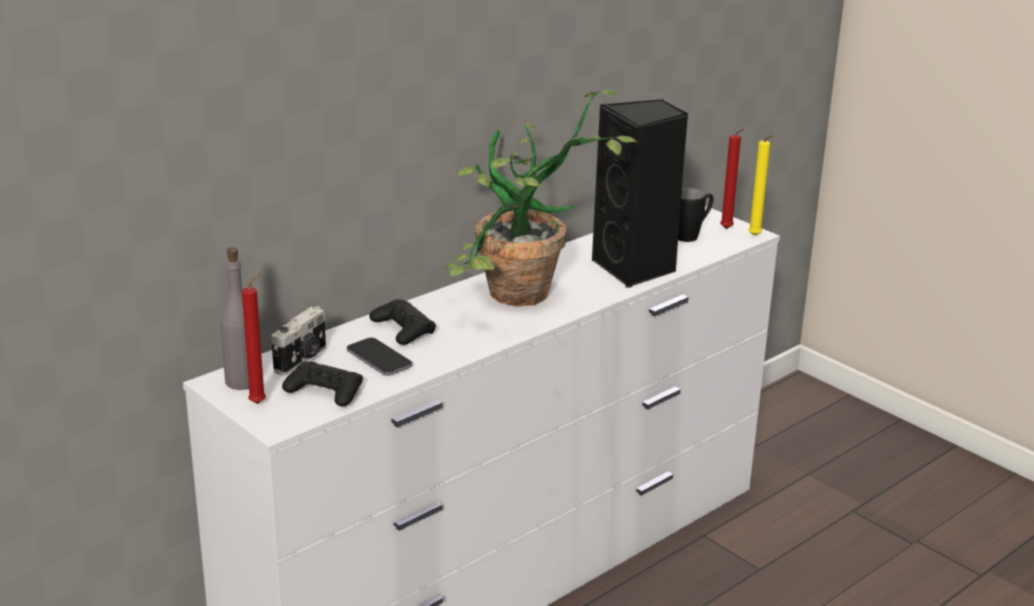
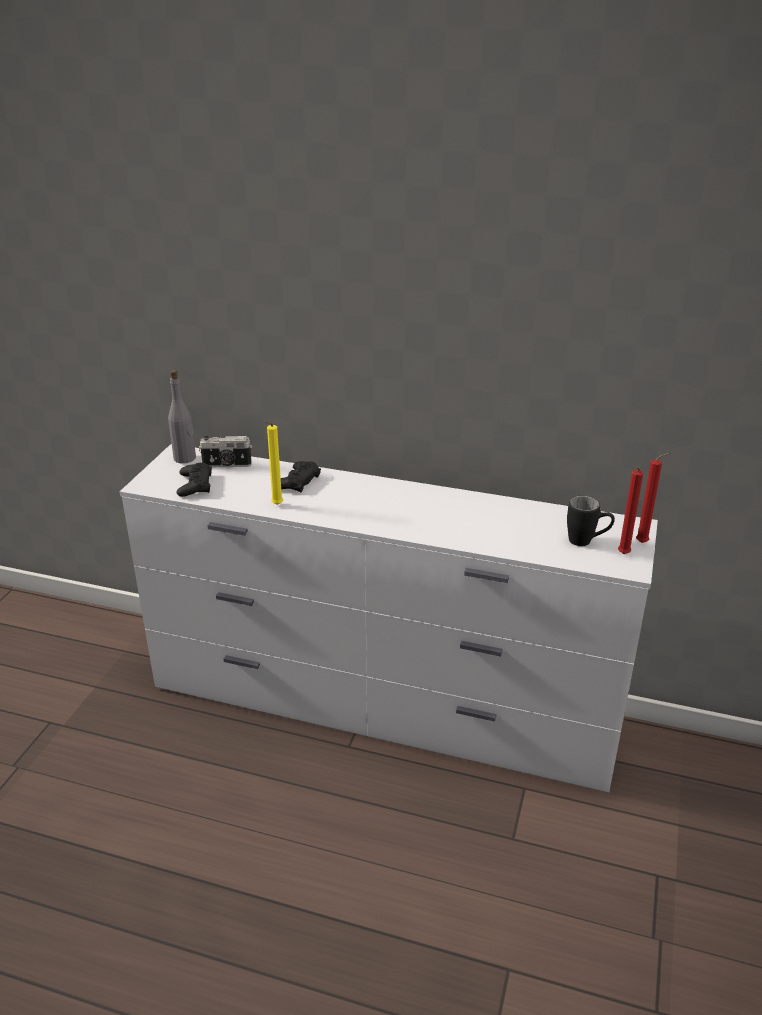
camera: 60 degrees right, 5 degrees up
red candle [242,272,266,404] -> red candle moved to [636,453,670,543]
phone [347,338,412,376] -> none
potted plant [445,90,638,307] -> none
black speaker [592,99,689,288] -> none
yellow candle [748,135,773,236] -> yellow candle moved to [265,421,283,505]

